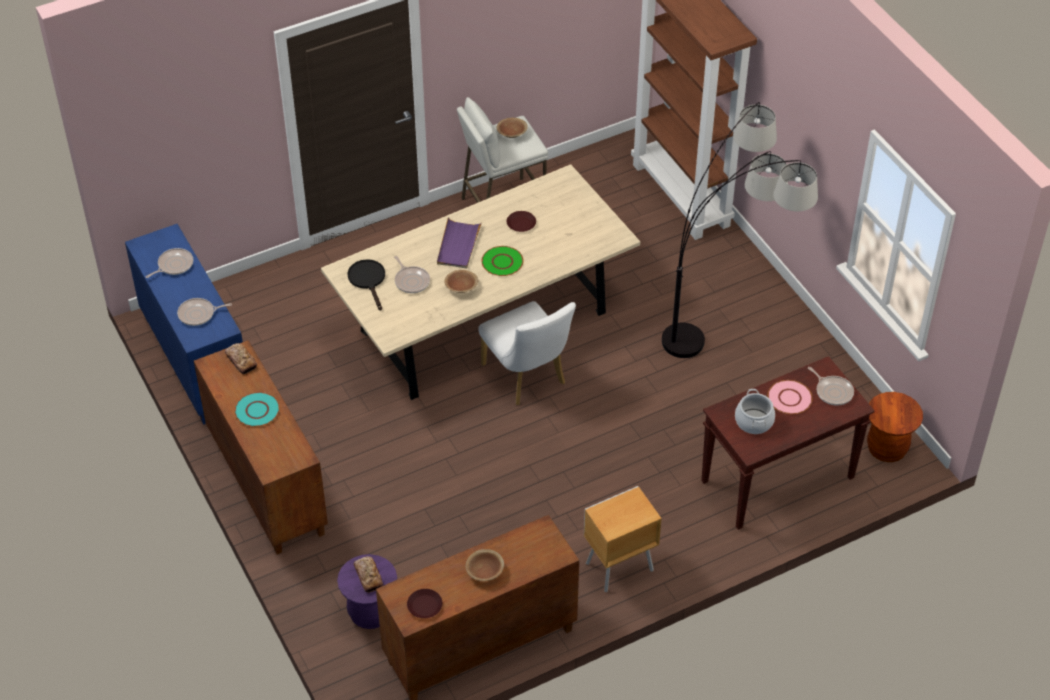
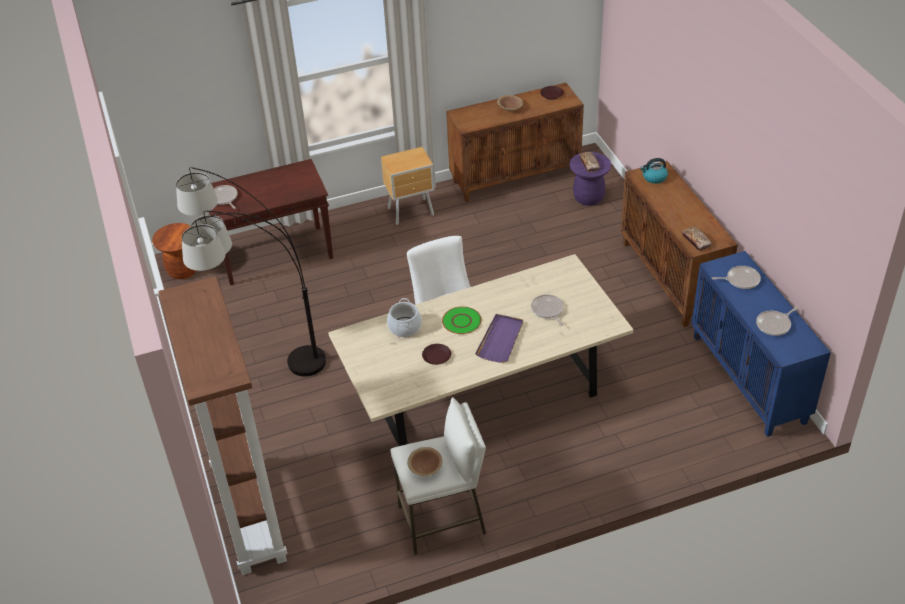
camera: 170 degrees left, 5 degrees down
turquoise plate [234,392,280,427] -> none
black frying pan [347,259,385,311] -> none
brown bowl [444,270,478,293] -> none
cooking pot [735,389,775,434] -> cooking pot moved to [387,298,422,337]
pink plate [767,380,813,414] -> none
none -> kettle [640,158,668,184]

